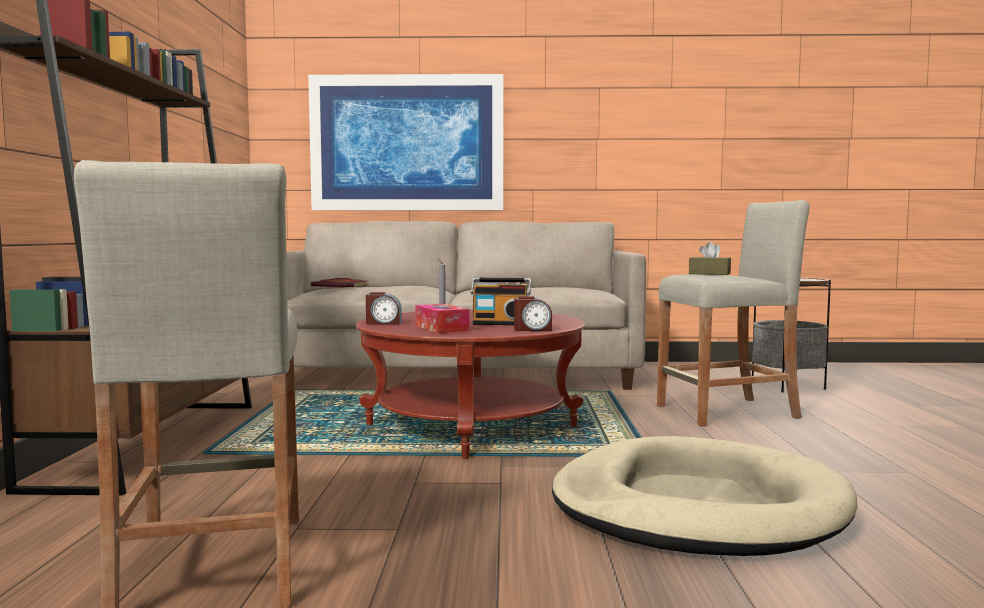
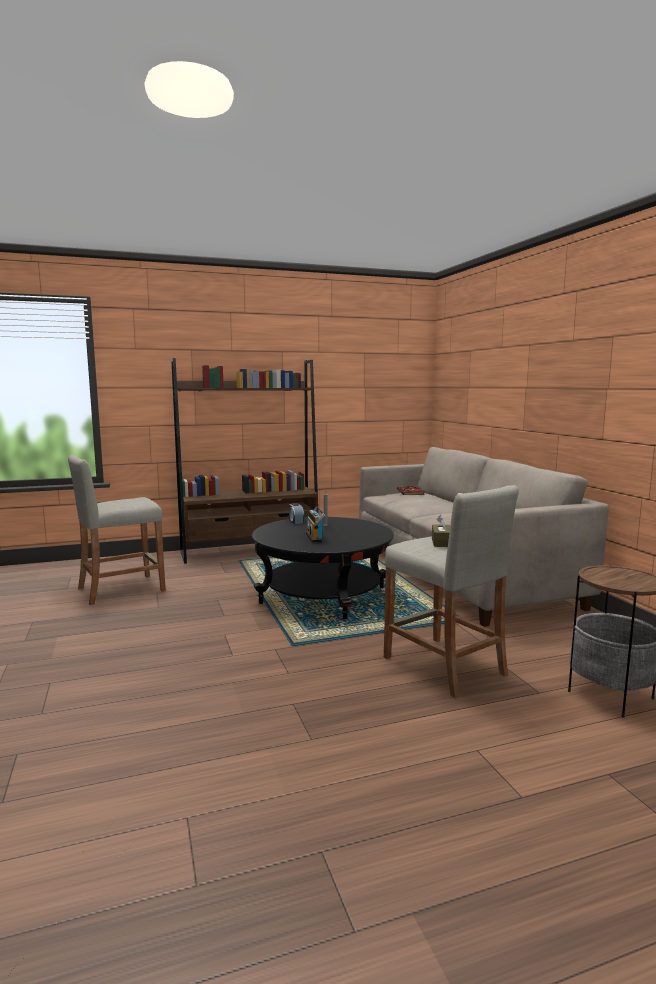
camera: 70 degrees right, 5 degrees up
picture [308,74,504,211] -> none
red coffee table [356,310,585,459] -> black coffee table [252,517,394,619]
tissue box [415,304,469,333] -> none
alarm clock [514,296,552,331] -> none
beige dog bed [552,436,858,556] -> none

